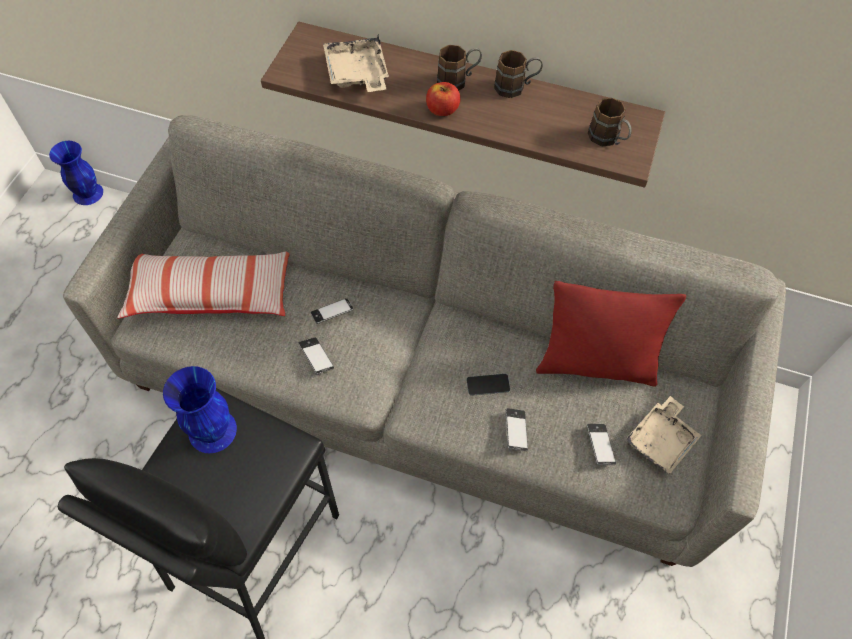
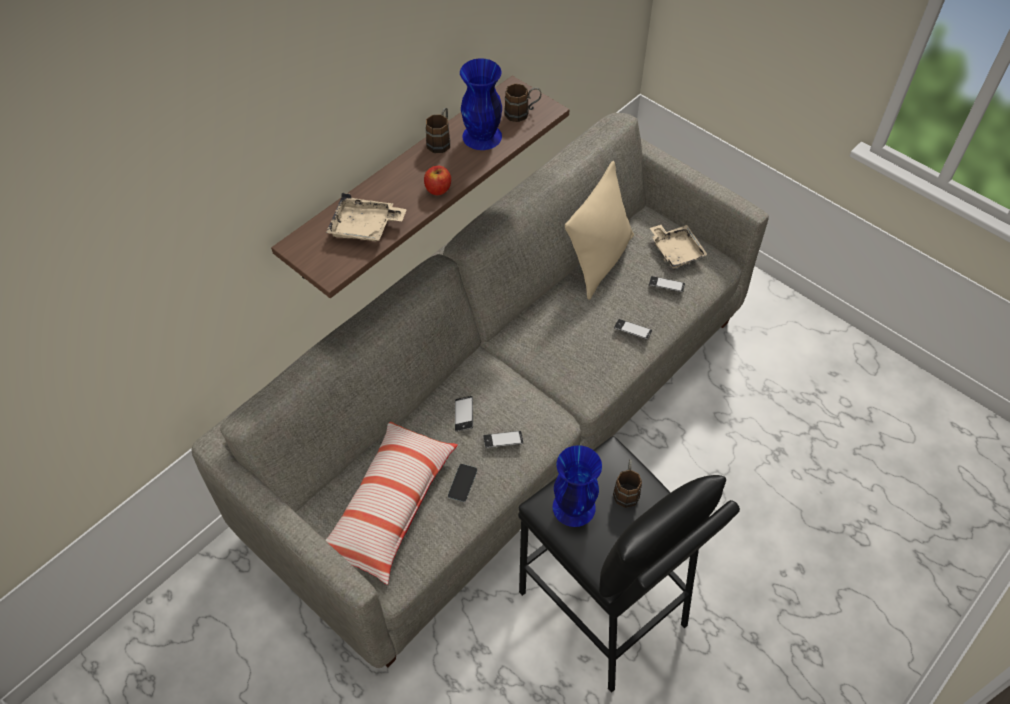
camera: 65 degrees left, 5 degrees down
blue vase [49,141,103,205] -> blue vase moved to [460,58,502,150]
brown mug [437,45,482,90] -> brown mug moved to [613,459,642,508]
phone [467,374,510,396] -> phone moved to [448,464,477,502]
red pillow [536,281,686,387] -> beige pillow [565,161,634,300]

